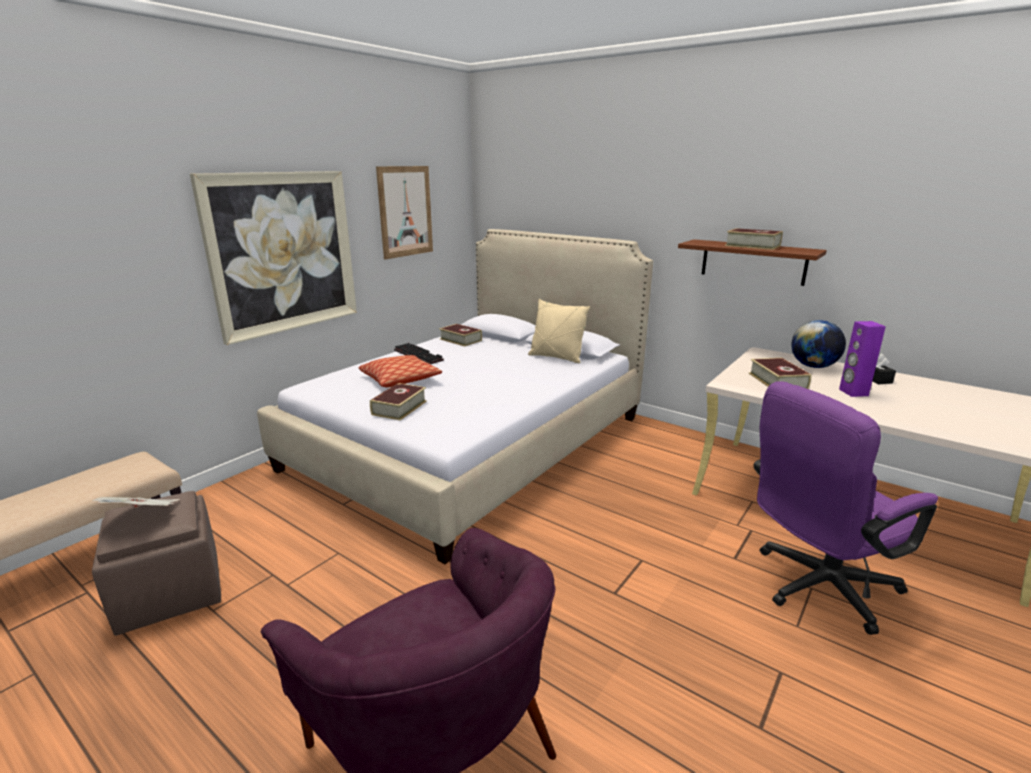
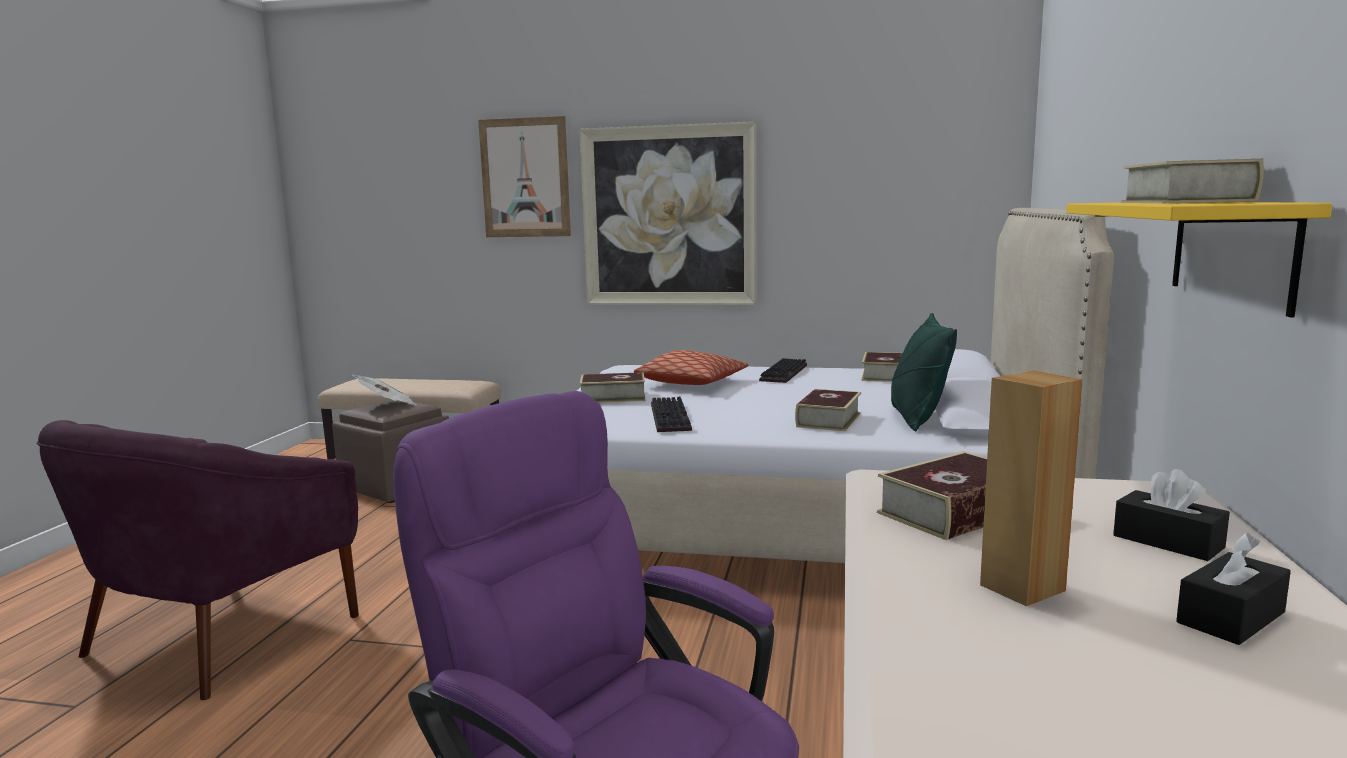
camera: 65 degrees right, 10 degrees down
picture [376,166,433,259] -> picture moved to [478,116,571,237]
beige pillow [528,299,590,363] -> green pillow [891,313,957,431]
brown shelf [678,239,827,286] -> yellow shelf [1066,202,1332,317]
globe [791,320,846,368] -> black tissue box [1113,469,1230,561]
purple speaker [839,321,886,397] -> brown speaker [980,370,1082,606]
none -> keyboard [651,397,692,432]
none -> book [795,389,861,431]

